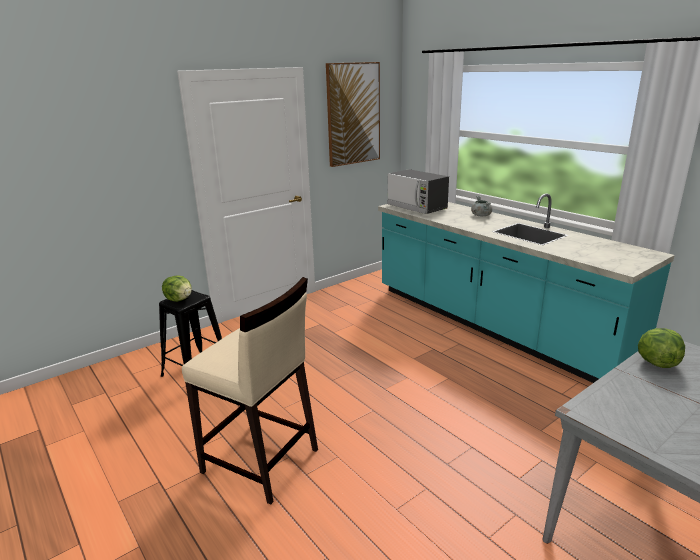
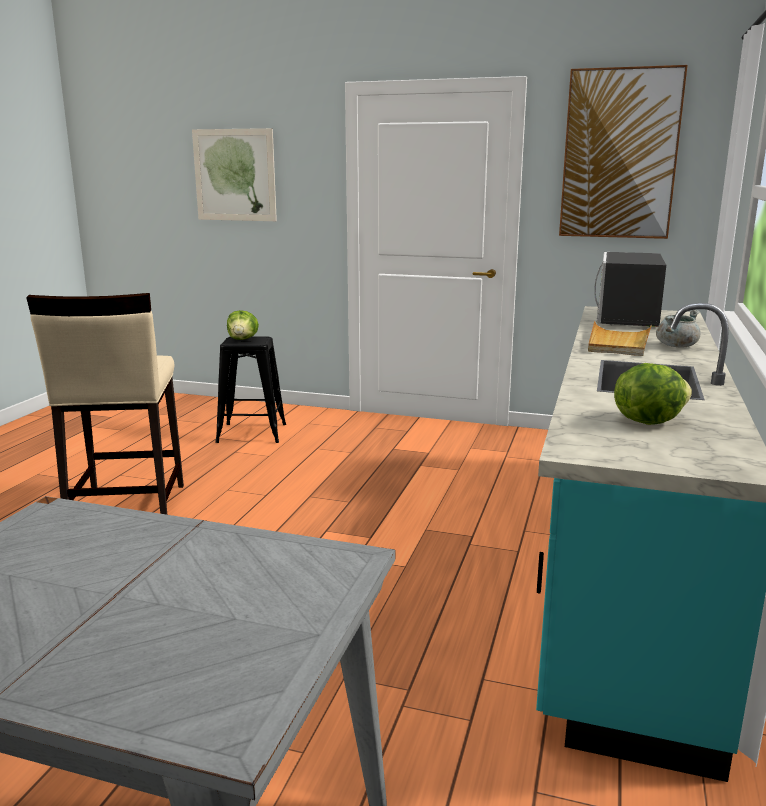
camera: 55 degrees right, 5 degrees down
lettuce [638,328,685,368] -> lettuce moved to [614,363,692,425]
none -> picture [192,128,277,221]
none -> beige tray [588,321,652,356]

